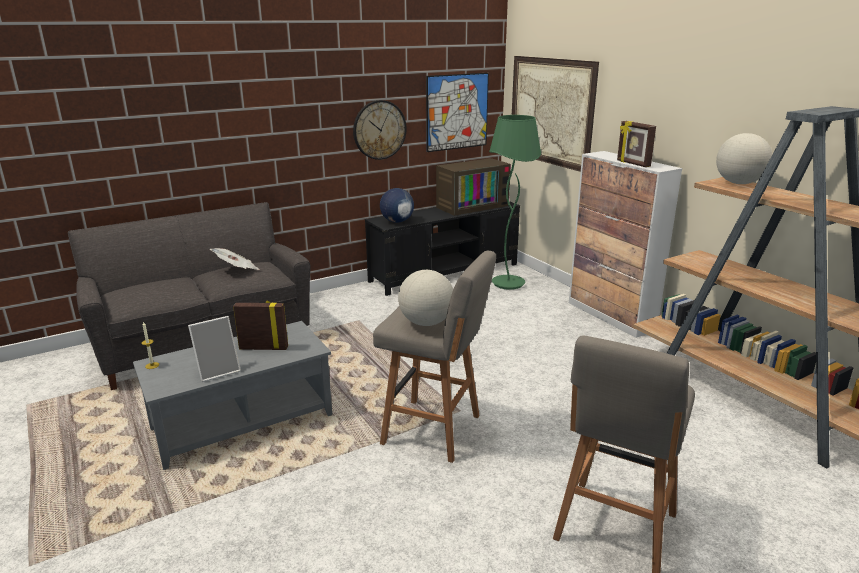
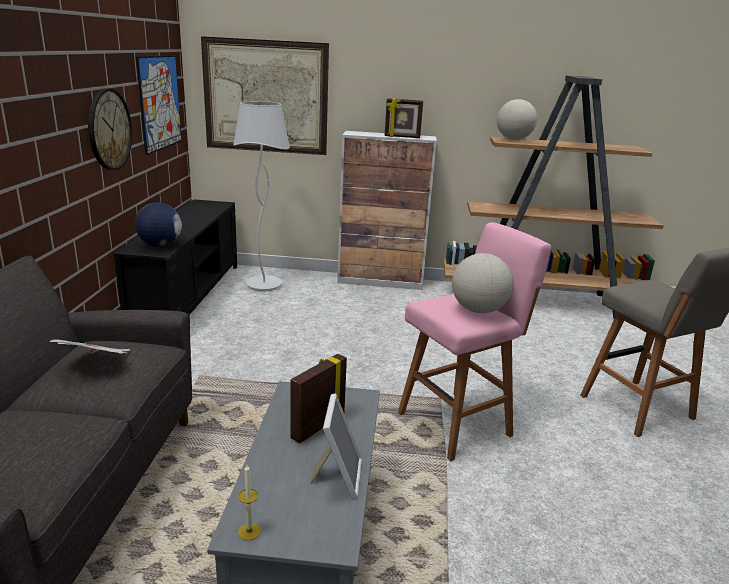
camera: 55 degrees left, 0 degrees up
grey stool [373,251,496,463] -> pink stool [398,222,552,461]
television [436,158,511,216] -> none
green floor lamp [489,115,541,290] -> white floor lamp [233,101,290,291]

